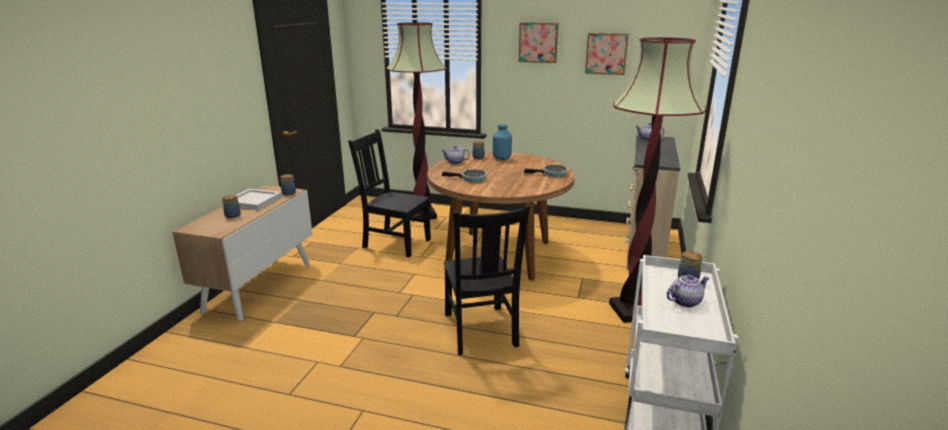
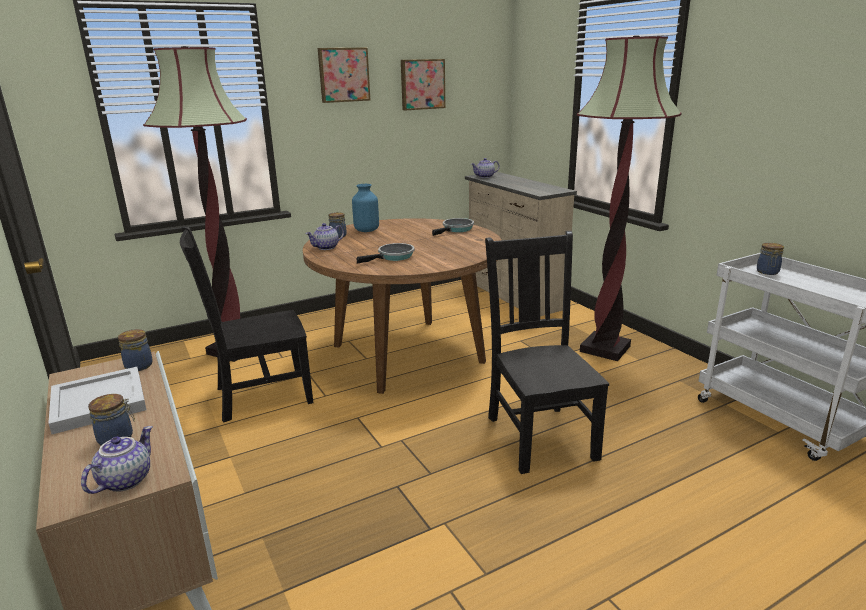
camera: 45 degrees left, 0 degrees up
black chair [444,206,530,355] -> black chair turned 135 degrees counterclockwise [485,231,609,474]
teapot [667,275,709,307] -> teapot moved to [81,426,153,494]

